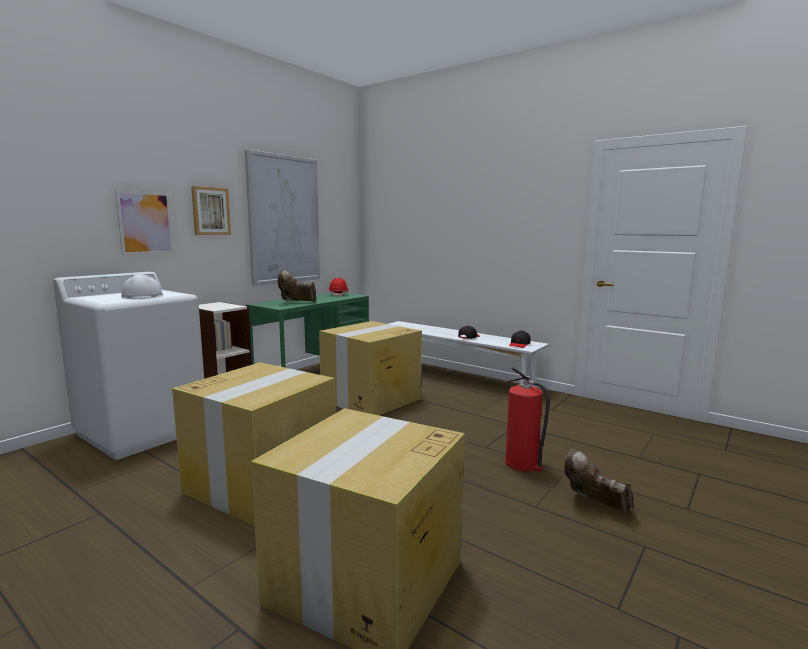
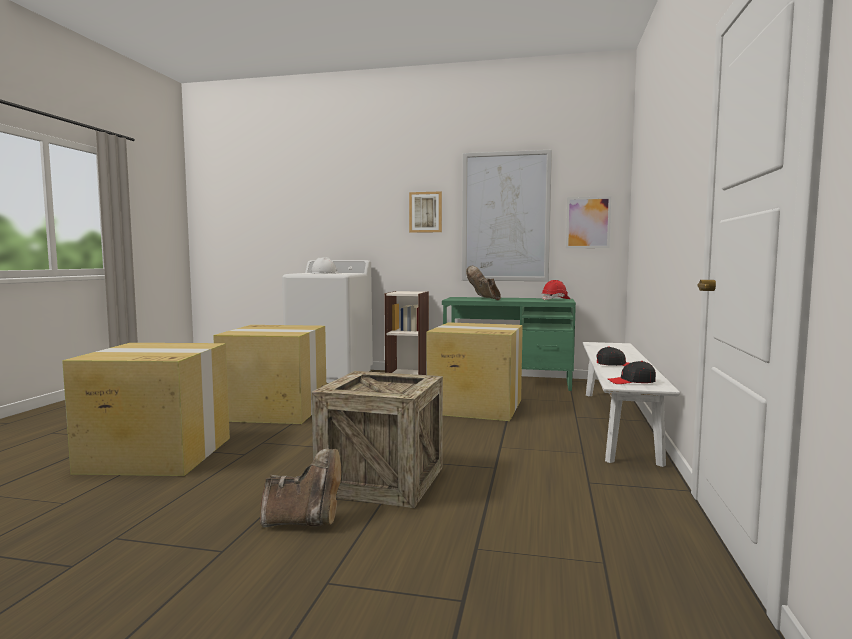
camera: 65 degrees right, 5 degrees down
picture [115,190,174,255] -> picture moved to [566,196,611,248]
fire extinguisher [505,368,550,472] -> crate [311,371,443,508]
brown boot [564,449,634,514] -> brown boot turned 75 degrees clockwise [260,449,341,527]

